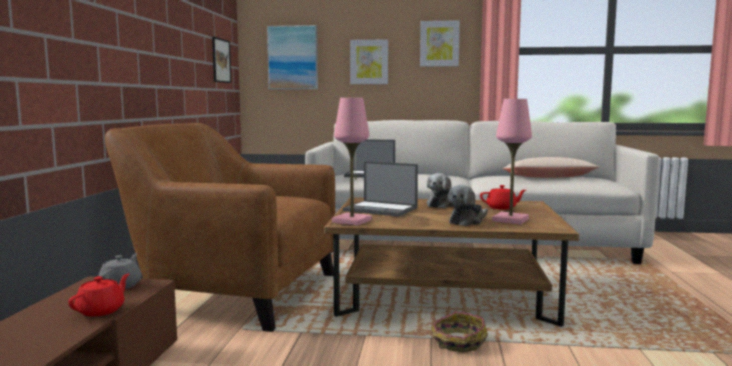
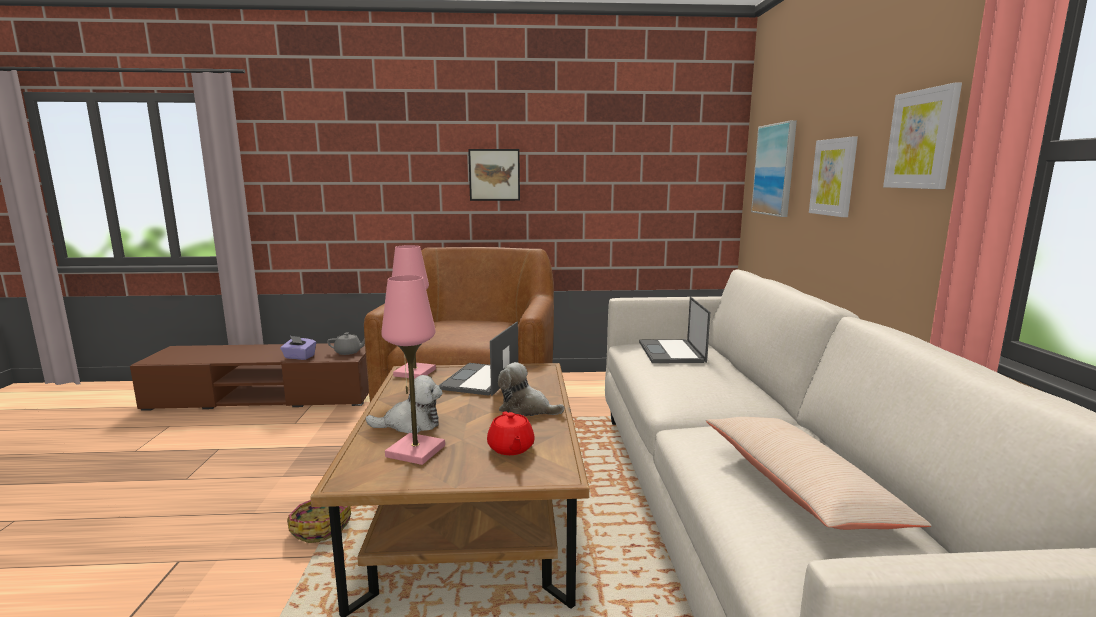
camera: 80 degrees right, 5 degrees up
red teapot [68,274,129,317] -> purple tissue box [280,336,316,360]
picture [212,37,231,83] -> picture moved to [468,149,520,201]
plush toy [448,185,488,226] -> plush toy turned 135 degrees clockwise [365,375,443,433]

